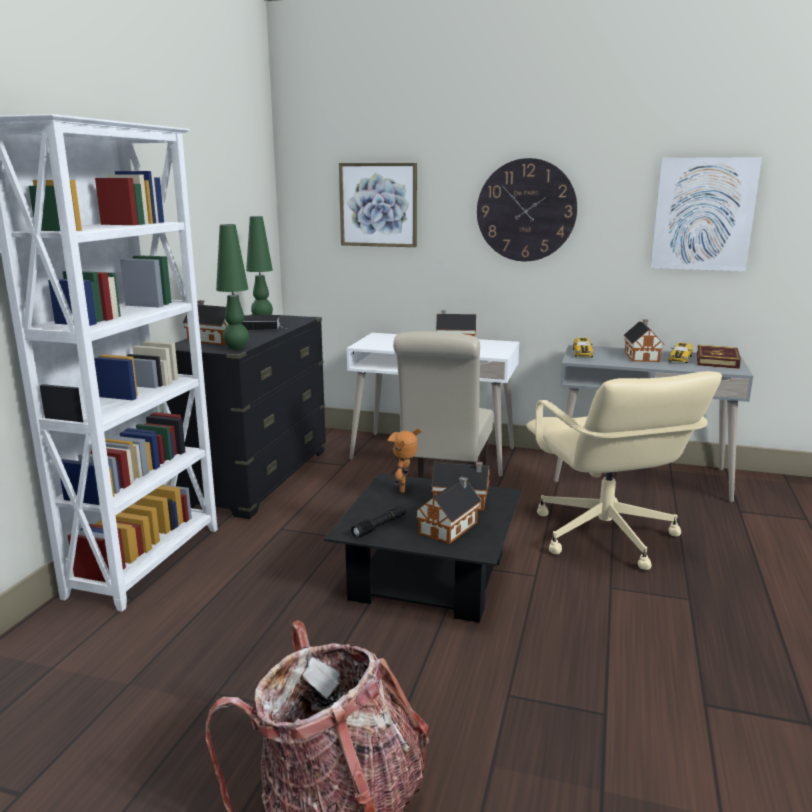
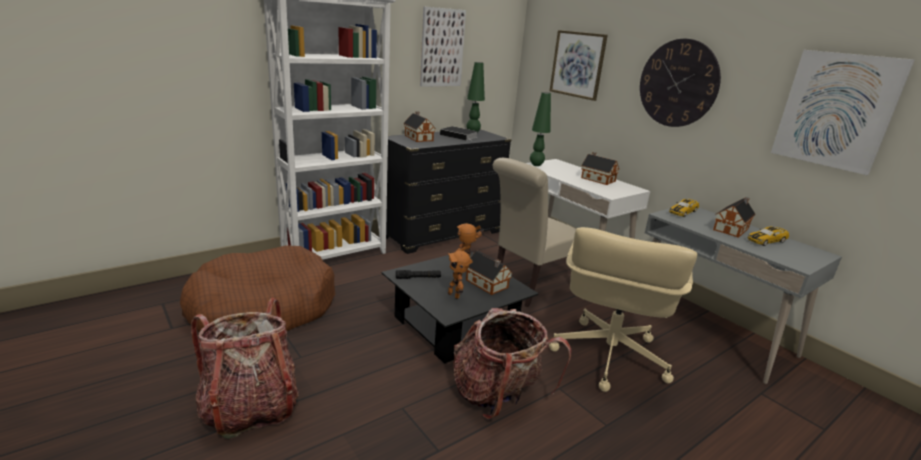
camera: 35 degrees right, 5 degrees up
green table lamp [216,224,249,350] -> green table lamp moved to [530,92,551,166]
toy house [415,477,482,544] -> toy robot [448,246,473,299]
book [697,345,741,369] -> none
none -> brown dog bed [180,245,335,332]
none -> picture [420,6,466,87]
none -> backpack [453,308,572,420]

